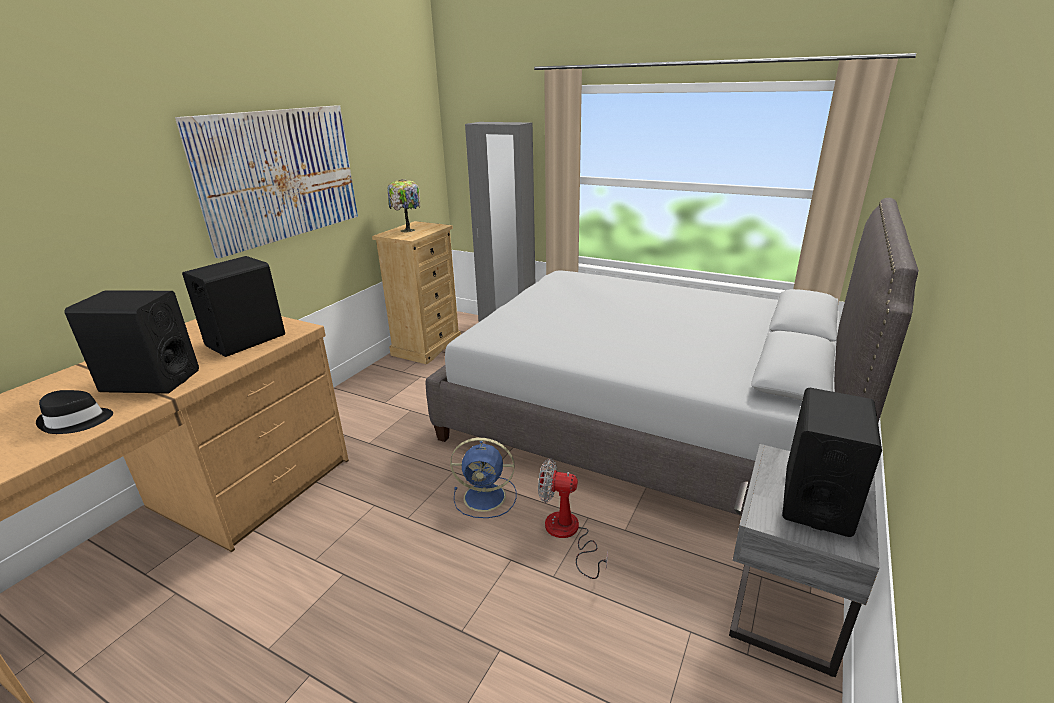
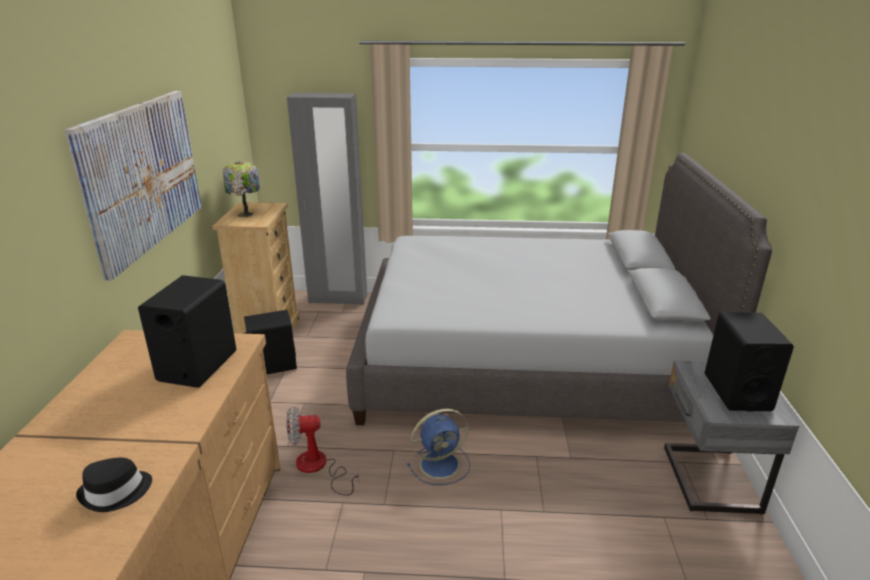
camera: 25 degrees left, 0 degrees up
black speaker [65,291,199,393] -> black speaker moved to [243,310,297,374]
fan [538,458,608,579] -> fan moved to [286,406,359,496]

